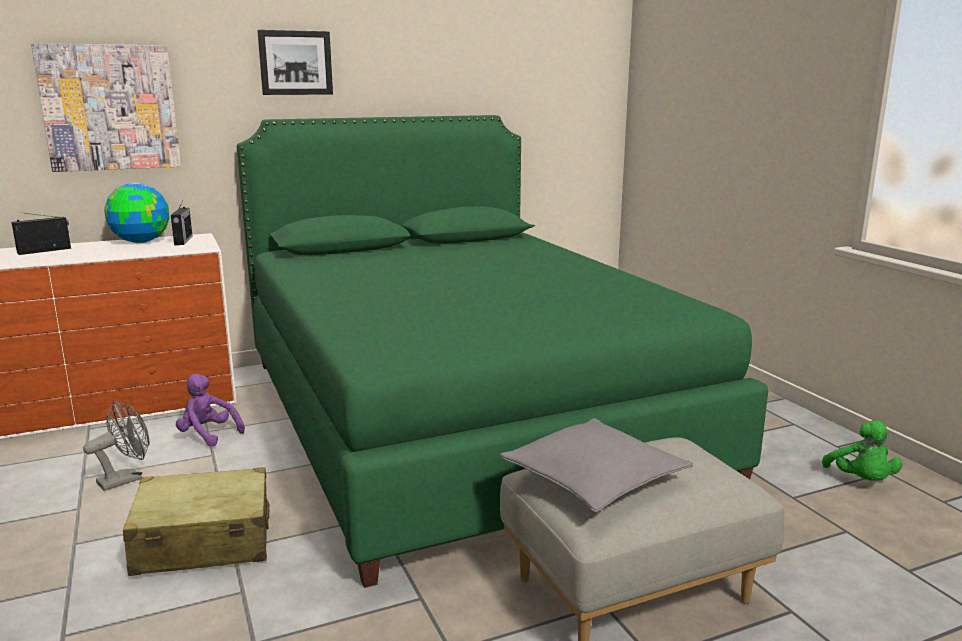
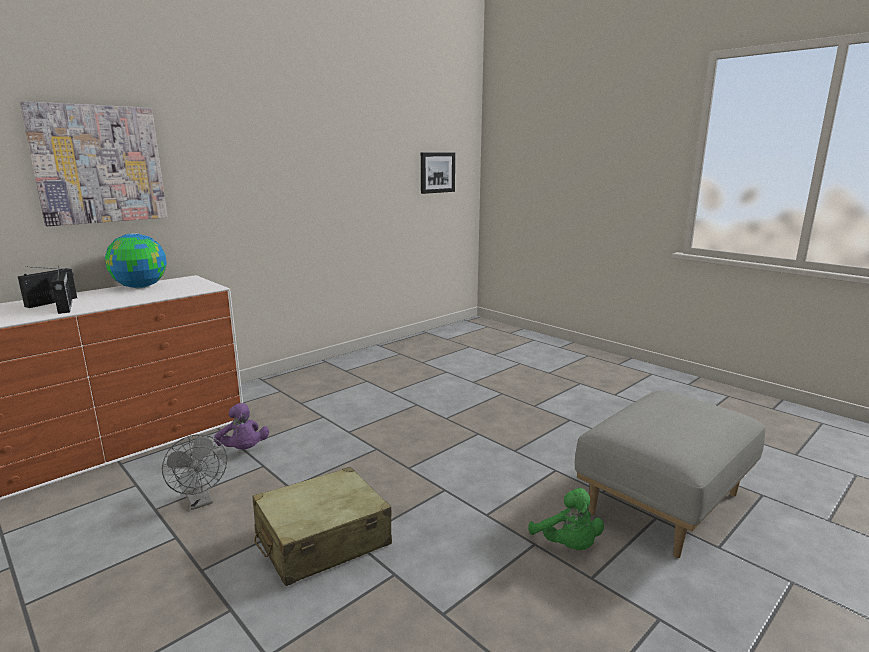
camera: 20 degrees left, 0 degrees up
grey fan [83,401,150,491] -> grey fan turned 120 degrees clockwise [162,434,227,510]
radio [171,203,193,245] -> radio moved to [51,267,72,314]
purple plush toy [176,374,245,447] -> purple plush toy turned 135 degrees counterclockwise [214,403,269,449]
green bed [237,115,768,588] -> none
picture [257,30,333,95] -> picture moved to [421,152,455,194]
grey pillow [499,418,693,513] -> none
green plush toy [822,421,902,481] -> green plush toy moved to [528,488,604,550]

